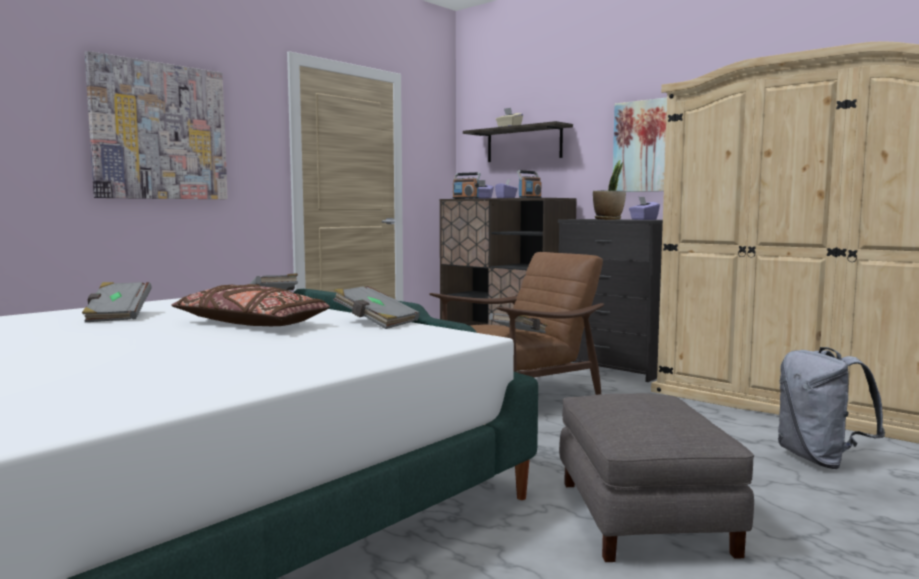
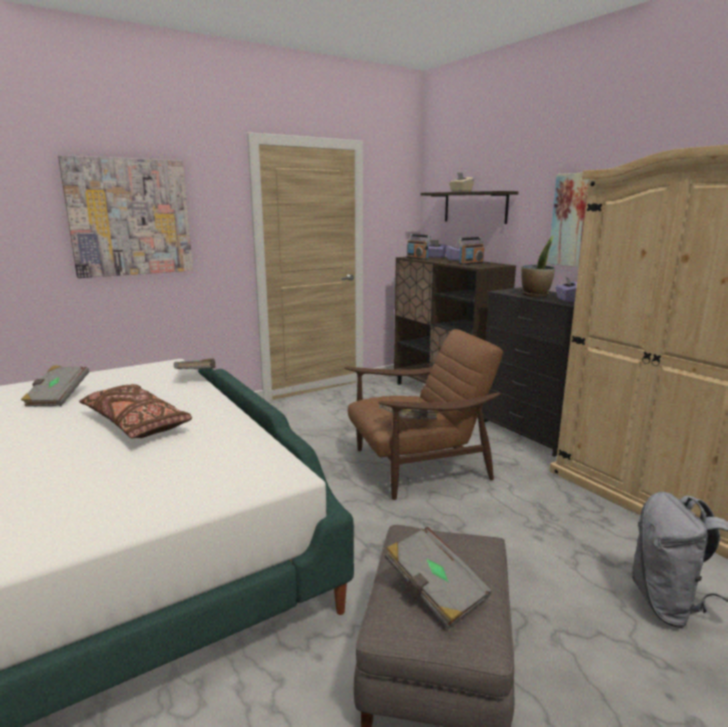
camera: 15 degrees right, 10 degrees up
grey book [333,286,420,329] -> grey book moved to [385,527,492,629]

